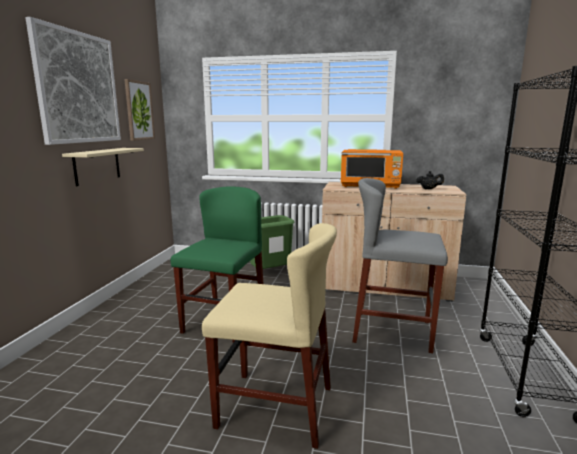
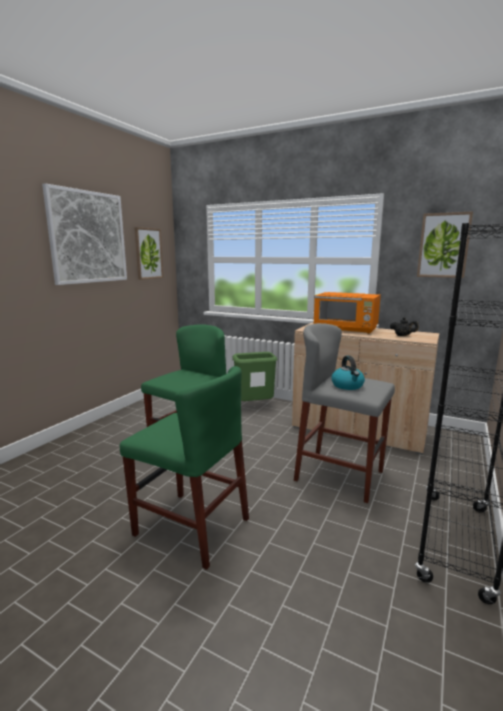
camera: 15 degrees right, 0 degrees up
beige shelf [62,148,144,186] -> none
beige chair [202,223,337,449] -> green chair [120,366,249,570]
none -> kettle [332,356,365,390]
none -> picture [417,212,473,278]

